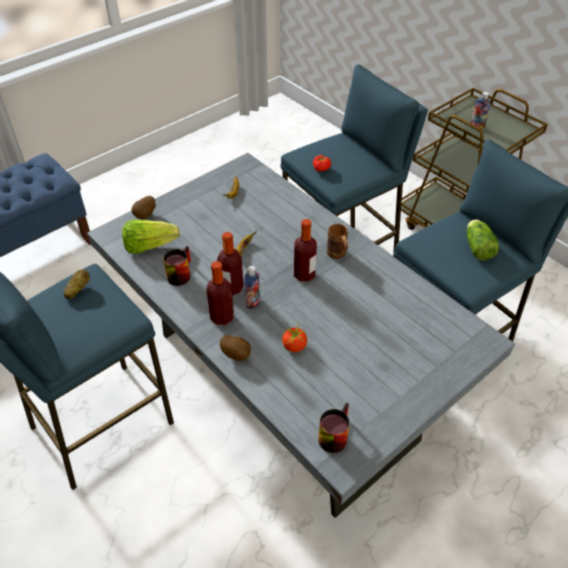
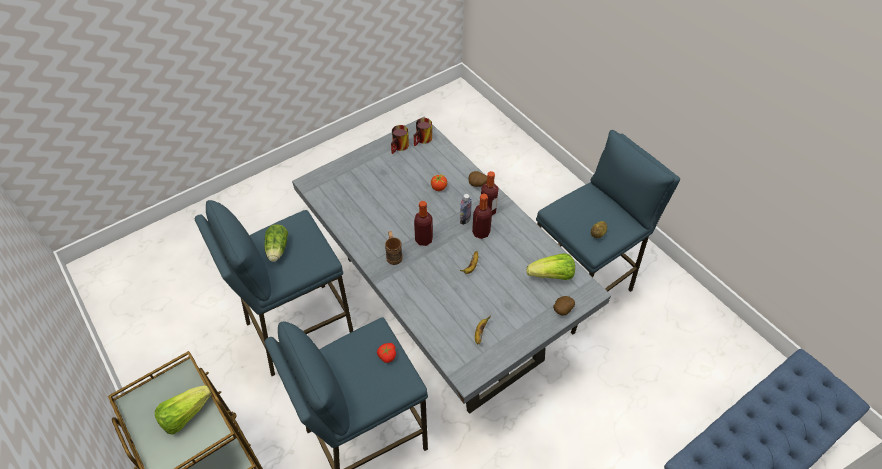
camera: 175 degrees left, 5 degrees up
mug [163,246,191,286] -> mug moved to [391,125,409,154]
bottle [471,92,490,130] -> lettuce [155,385,212,435]

